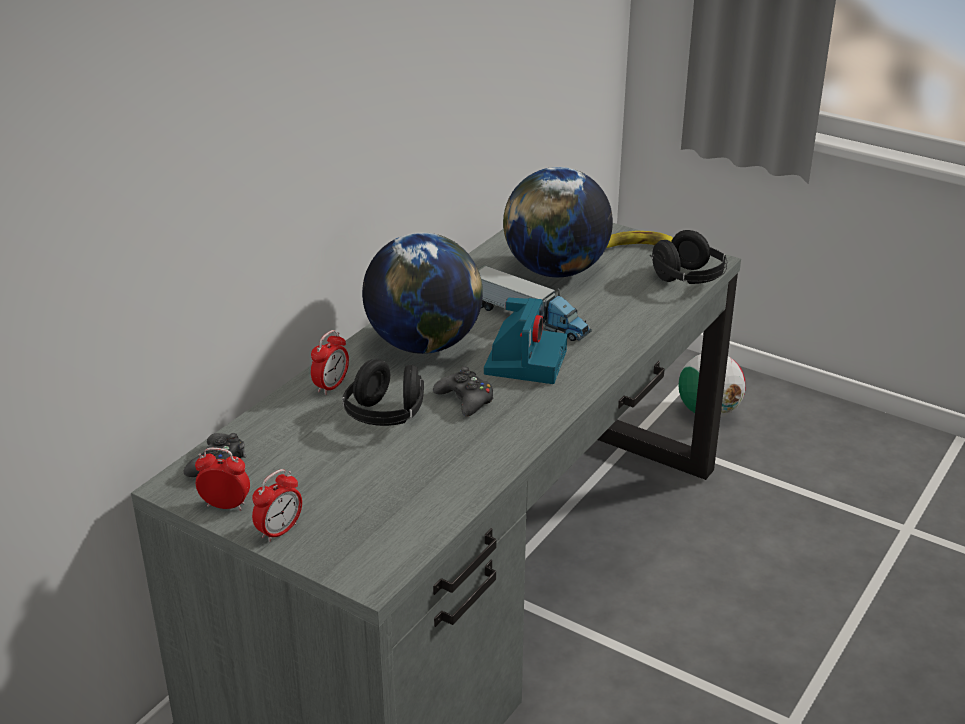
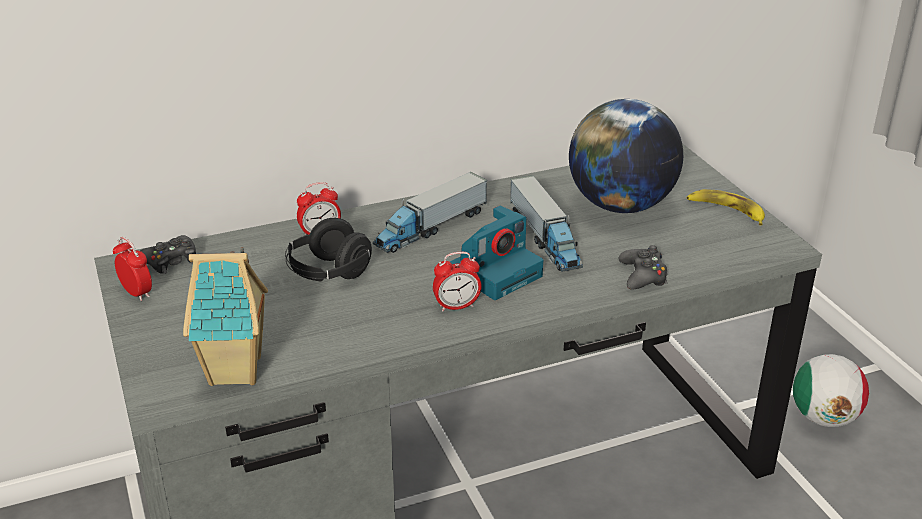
camera: 35 degrees right, 0 degrees up
alarm clock [252,469,302,542] -> alarm clock moved to [433,252,481,312]
globe [362,232,483,354] -> toy truck [373,172,487,253]
black game controller [433,367,494,417] -> black game controller moved to [619,245,667,290]
black headphones [650,230,727,284] -> none
none -> toy house [183,247,268,386]

